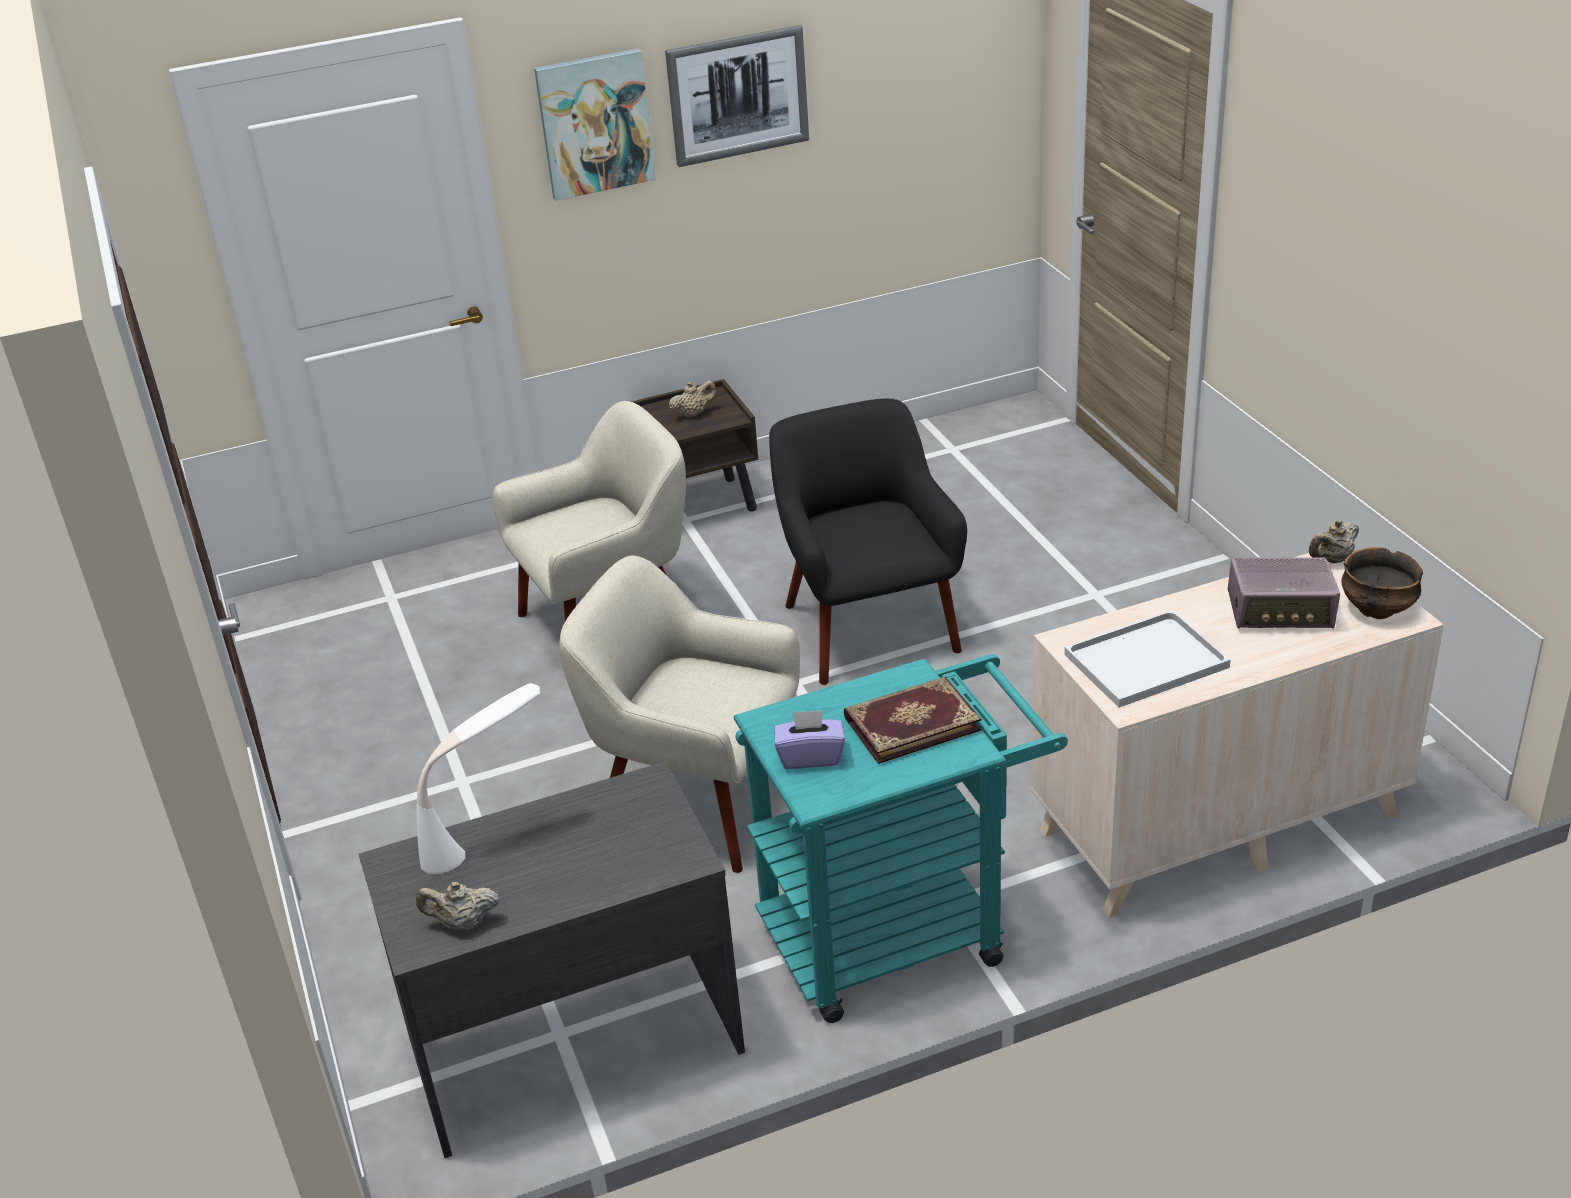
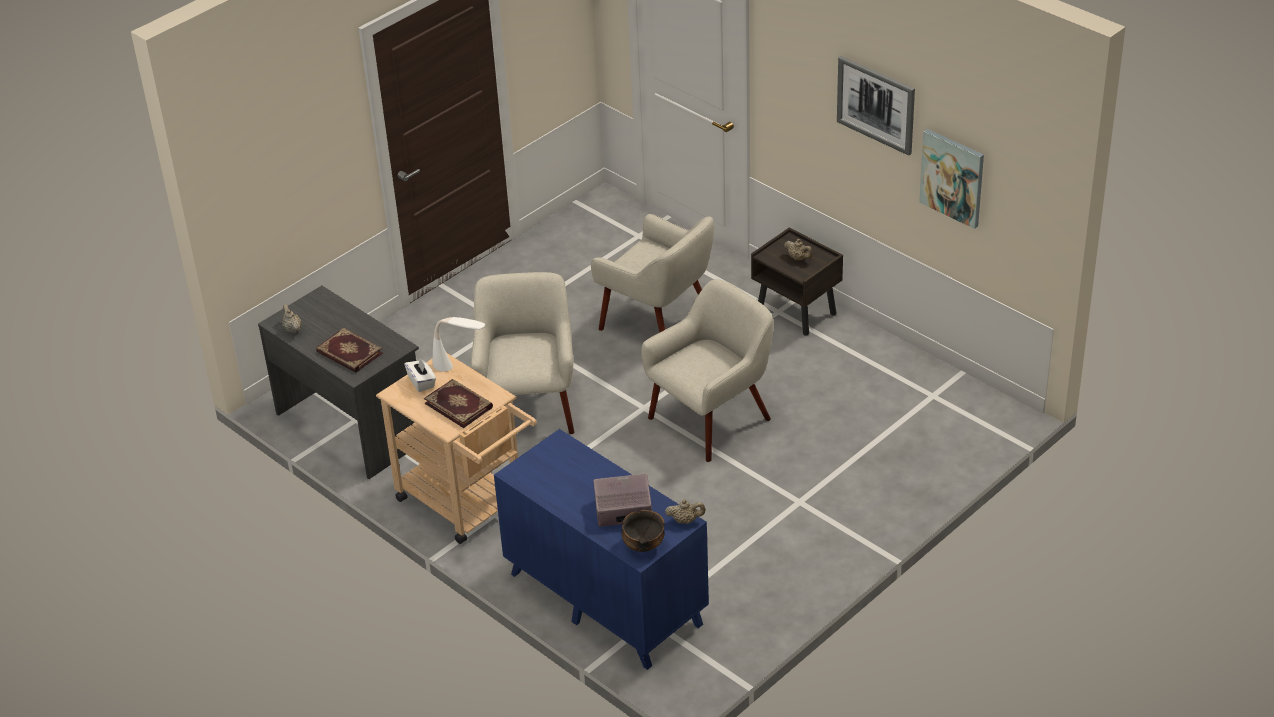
camera: 65 degrees right, 5 degrees up
white table lamp [417,683,540,874] -> white table lamp moved to [433,317,485,372]
picture [534,49,656,201] -> picture moved to [919,129,984,229]
turquoise cart [734,654,1068,1023] -> beige cart [376,353,537,544]
black armchair [769,398,967,685] -> beige armchair [641,279,773,462]
purple tissue box [774,710,845,769] -> white tissue box [405,358,436,392]
beige dresser [1031,553,1444,918] -> blue dresser [494,429,709,670]
white tray [1064,610,1231,708] -> none
radio [1227,557,1340,629] -> radio turned 105 degrees clockwise [593,474,652,527]
beige teapot [1309,520,1359,563] -> beige teapot turned 150 degrees clockwise [665,499,706,524]
none -> book [316,328,383,373]

